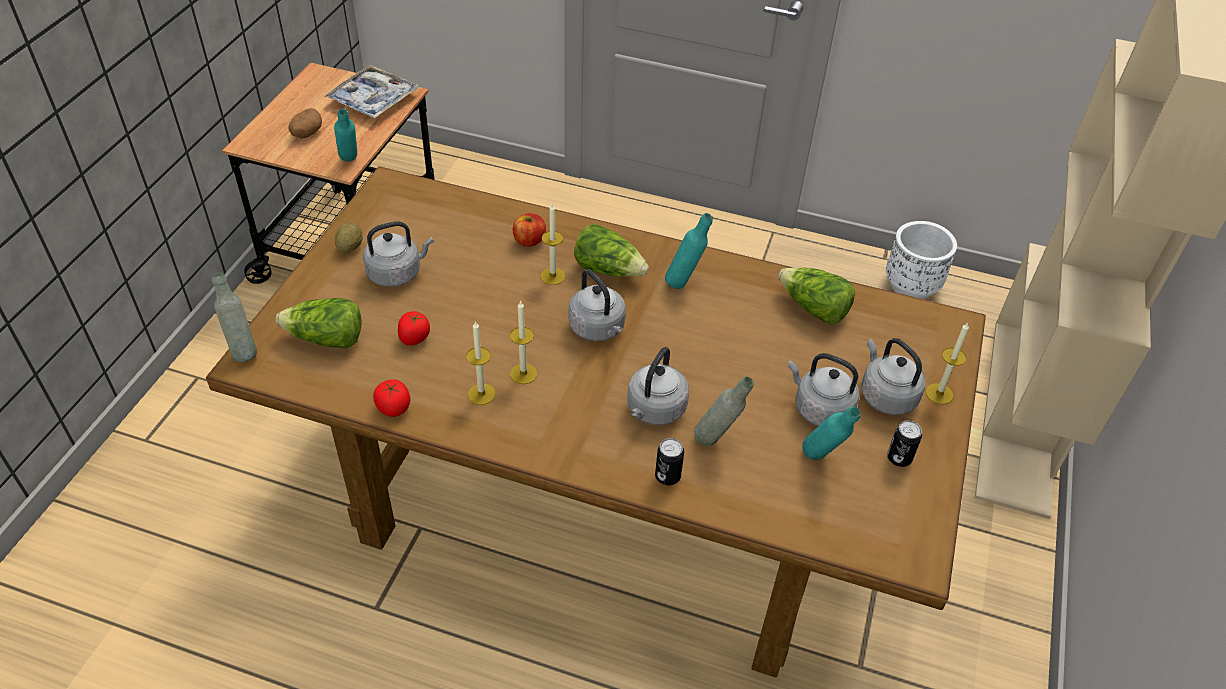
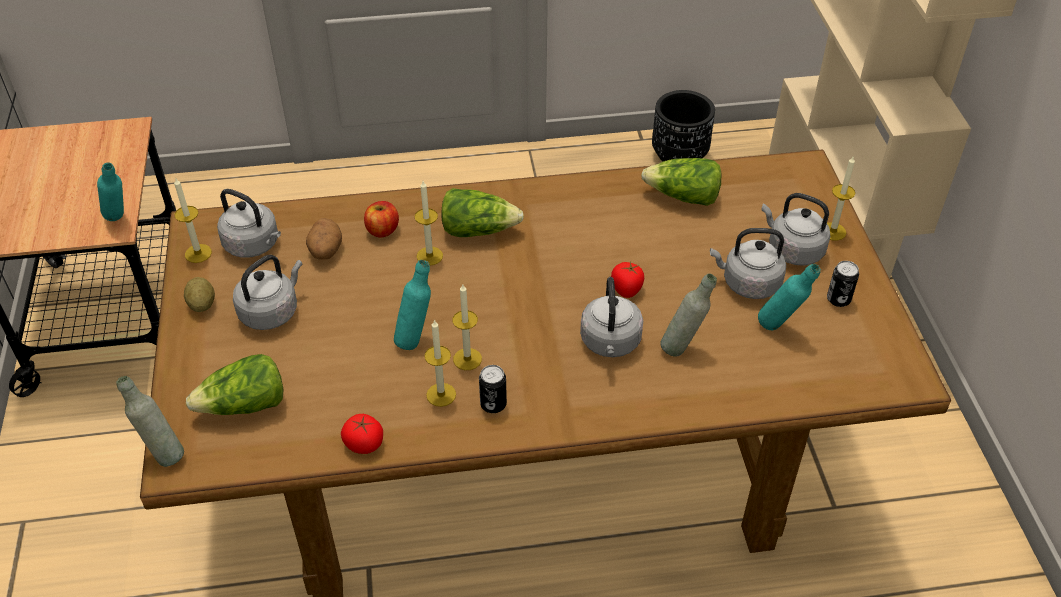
camera: 25 degrees left, 0 degrees up
potato [289,108,322,138] -> potato moved to [306,218,342,260]
tray [324,65,418,118] -> none
tomato [398,311,430,346] -> tomato moved to [611,261,644,298]
grey kettle [569,269,626,341] -> grey kettle moved to [217,189,281,258]
can [655,438,684,485] -> can moved to [479,365,507,413]
turquoise bottle [665,213,713,289] -> turquoise bottle moved to [394,260,431,350]
white planter [886,221,957,299] -> black planter [652,90,715,162]
none -> candle [174,177,212,263]

